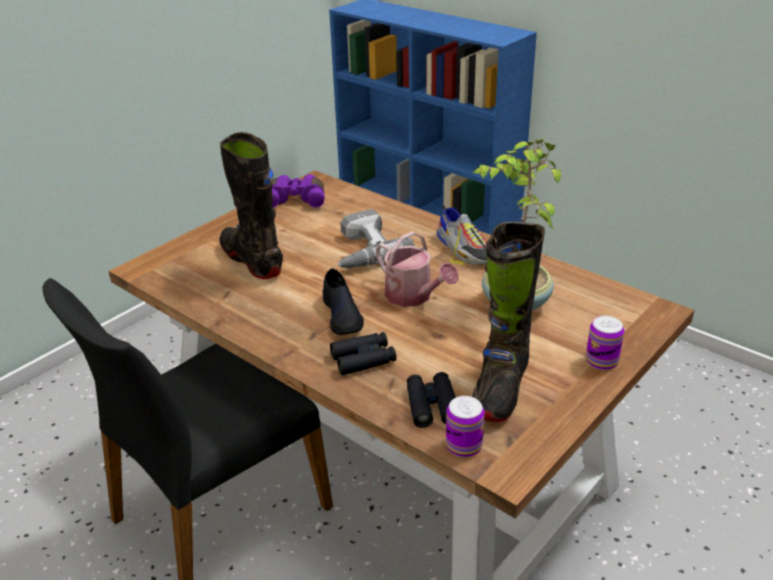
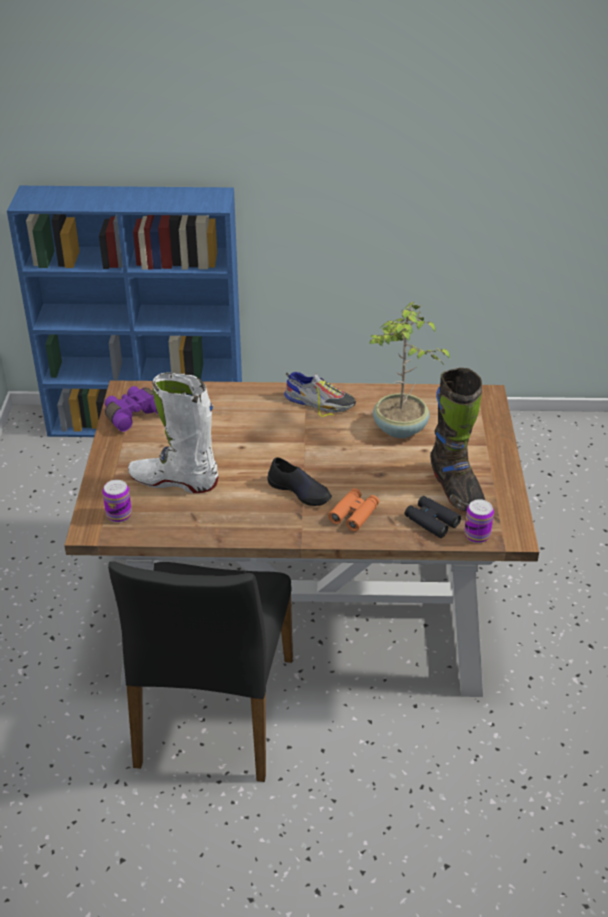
camera: 40 degrees left, 5 degrees up
black boot [220,132,283,279] -> white boot [128,372,219,493]
black binoculars [330,332,396,375] -> orange binoculars [328,488,379,531]
power drill [338,209,414,268] -> none
watering can [376,231,459,307] -> none
can [586,316,624,370] -> can moved to [103,480,132,522]

